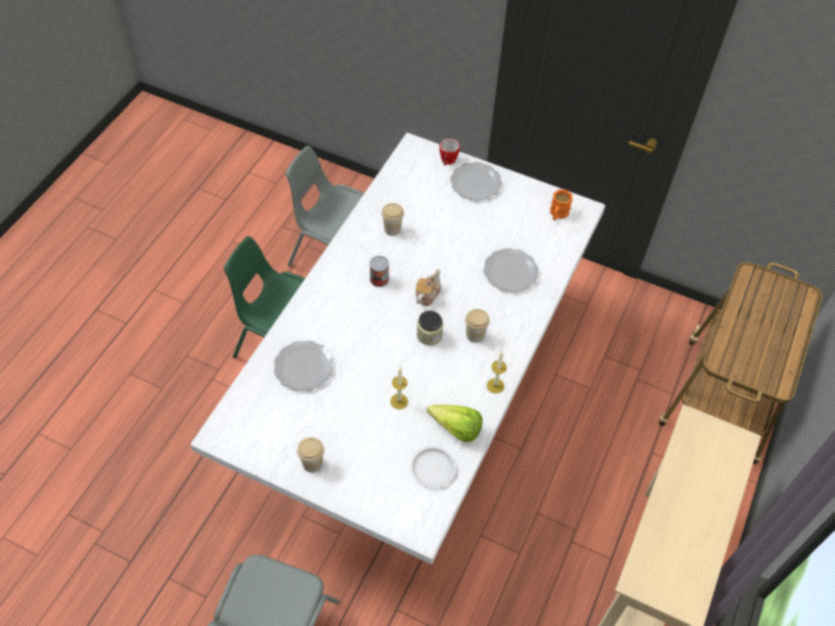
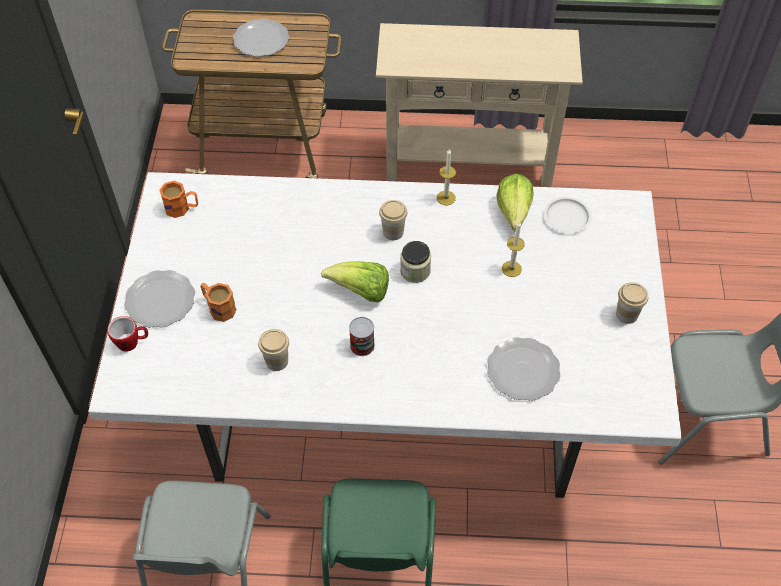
camera: 110 degrees left, 0 degrees up
teapot [415,269,441,306] -> lettuce [321,261,389,302]
plate [483,248,539,292] -> plate moved to [233,19,289,57]
none -> orange mug [200,283,237,322]

